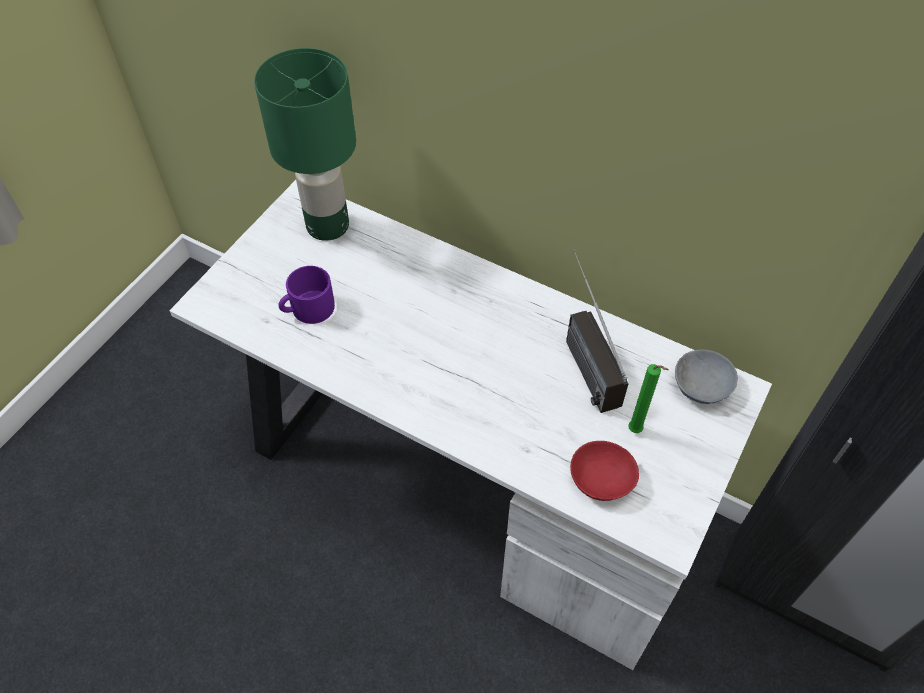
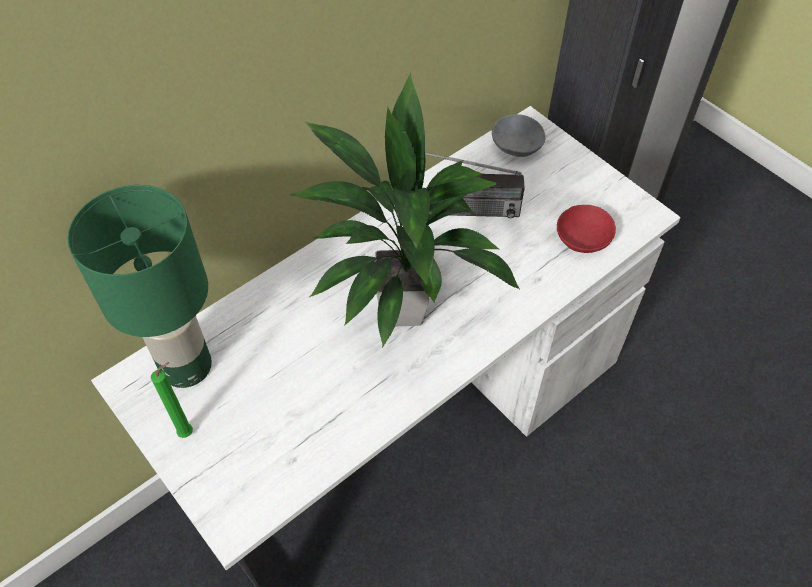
camera: 70 degrees left, 0 degrees up
purple mug [278,266,335,324] -> none
green candle [628,364,669,433] -> green candle moved to [151,362,193,438]
none -> potted plant [288,73,520,348]

